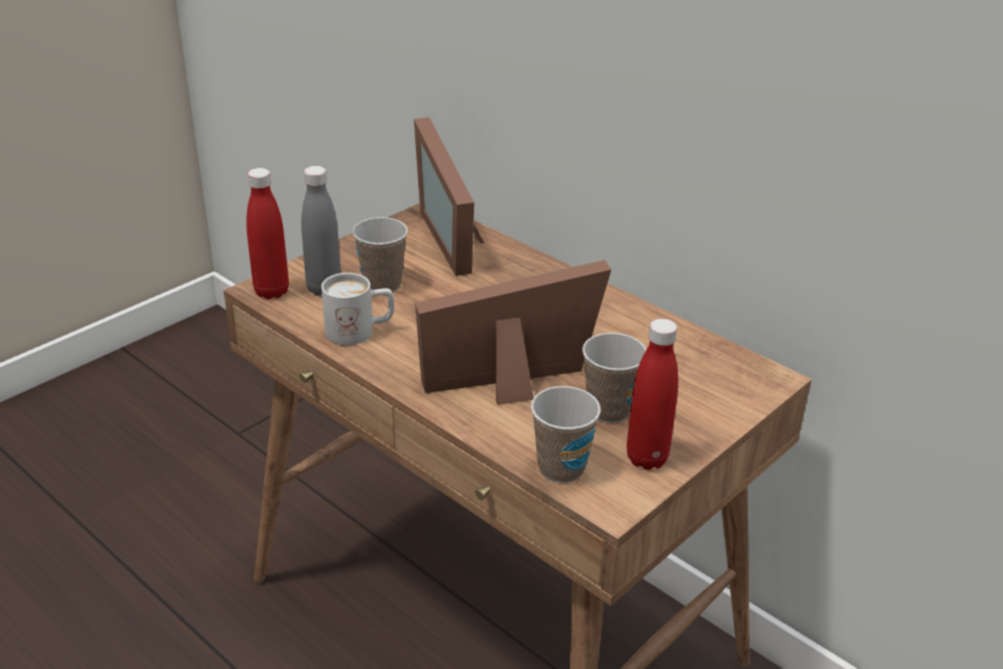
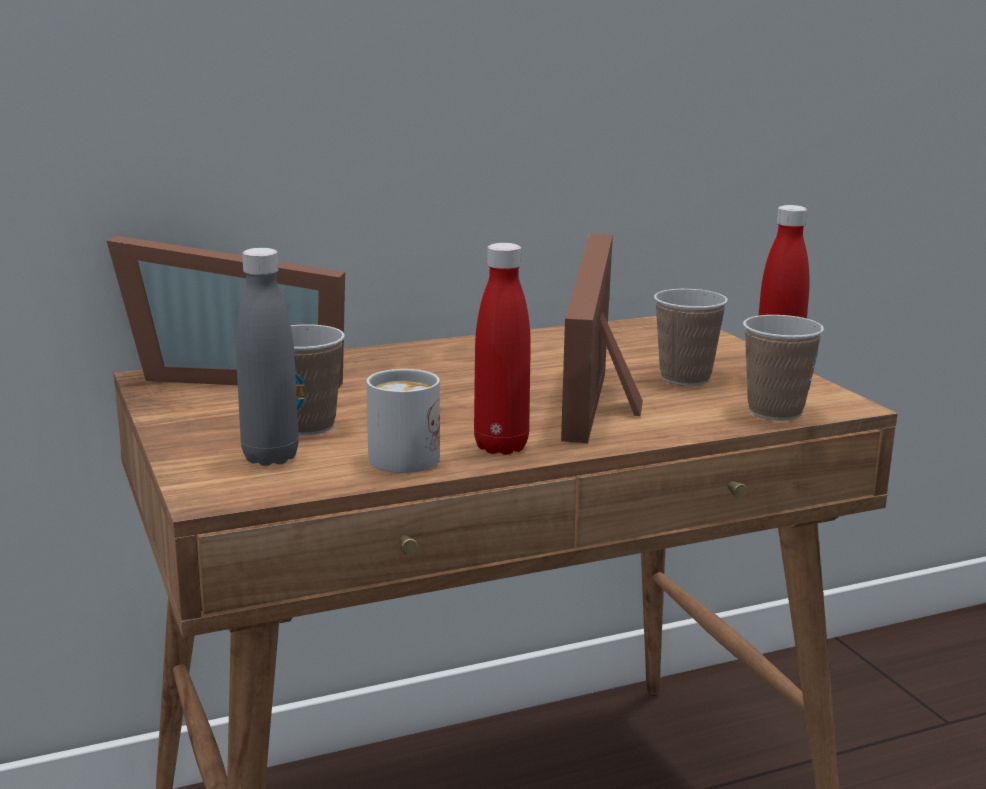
camera: 65 degrees left, 15 degrees down
red bottle [246,168,289,299] -> red bottle moved to [474,243,531,455]

